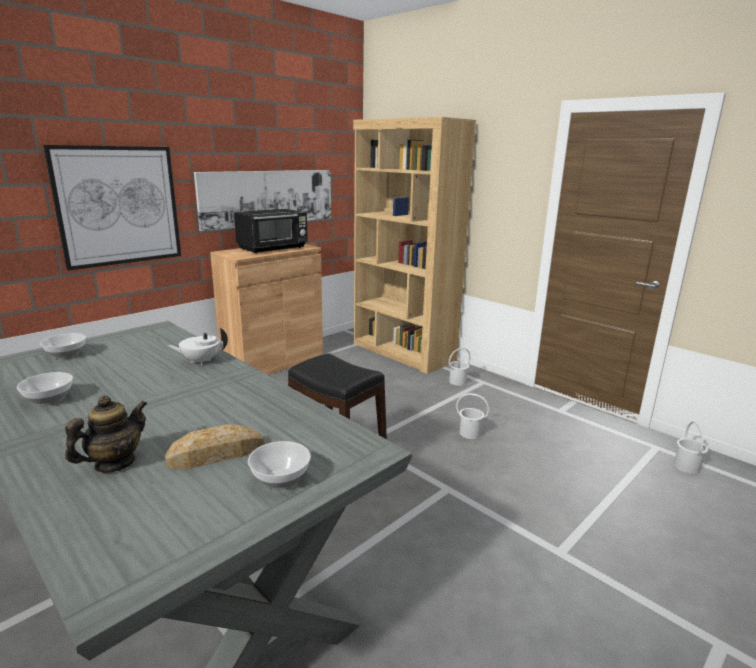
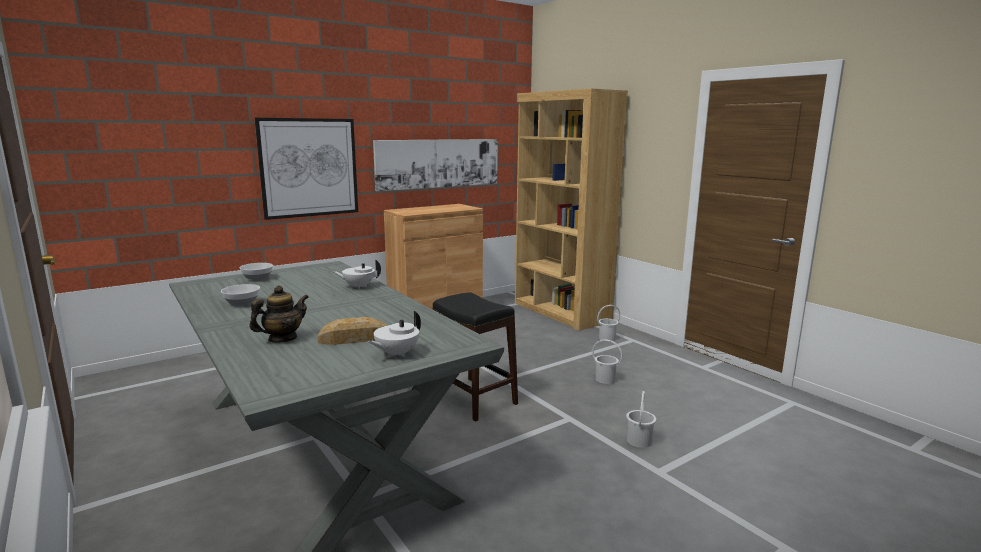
camera: 10 degrees right, 5 degrees down
black microwave [234,209,308,254] -> none
bowl [248,441,311,490] -> white teapot [368,311,421,358]
white bucket [674,421,708,474] -> white bucket moved to [626,391,656,448]

